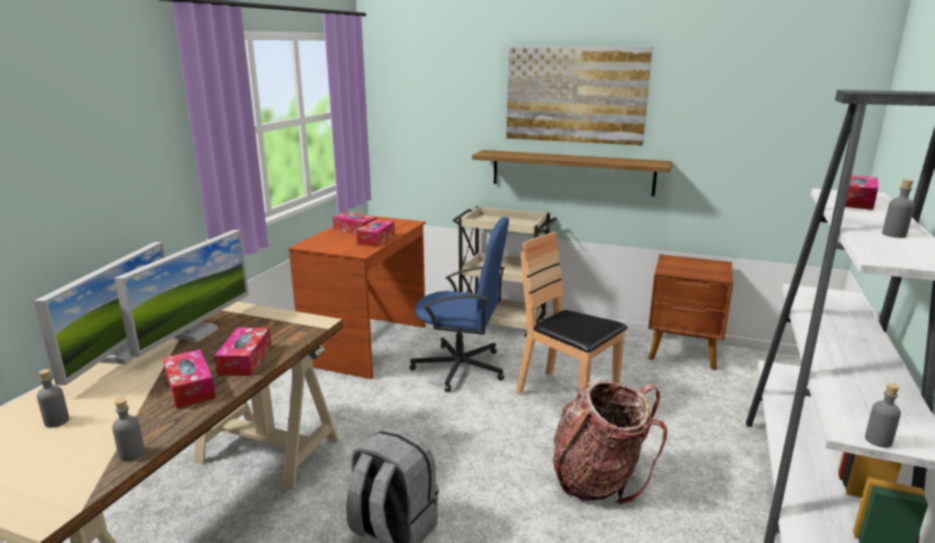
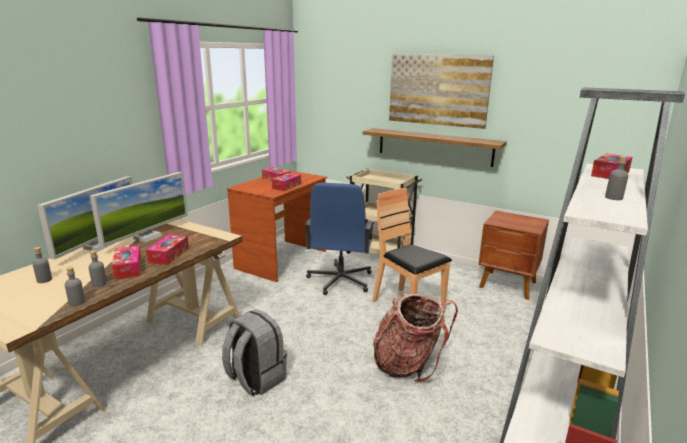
camera: 10 degrees right, 0 degrees up
blue office chair [410,217,509,392] -> blue office chair turned 75 degrees clockwise [305,183,374,295]
grey bottle [865,383,901,448] -> grey bottle moved to [88,250,107,287]

